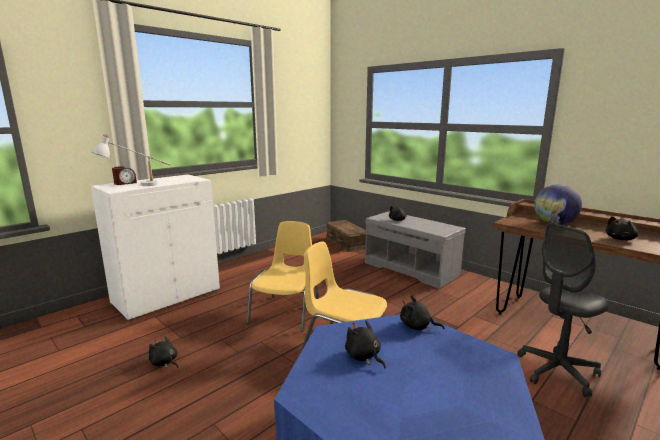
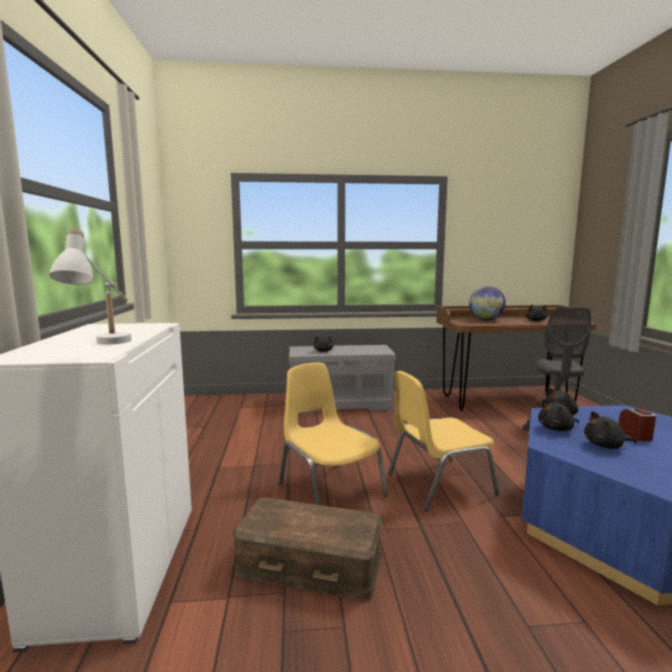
camera: 50 degrees left, 5 degrees down
alarm clock [112,166,137,185] -> alarm clock moved to [618,409,656,441]
black plush toy [149,336,179,368] -> black plush toy moved to [538,399,579,431]
brown storage box [326,220,366,252] -> brown storage box moved to [232,498,383,601]

